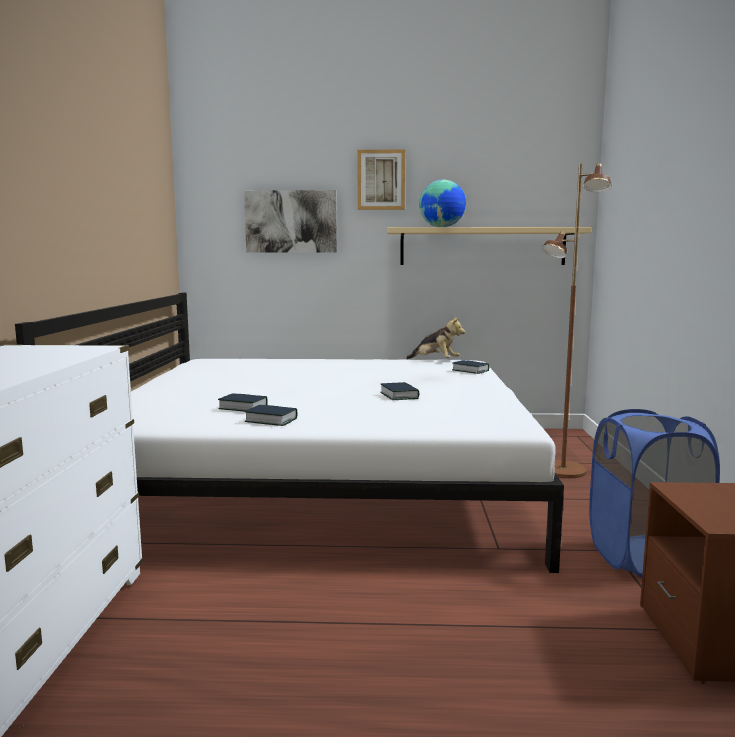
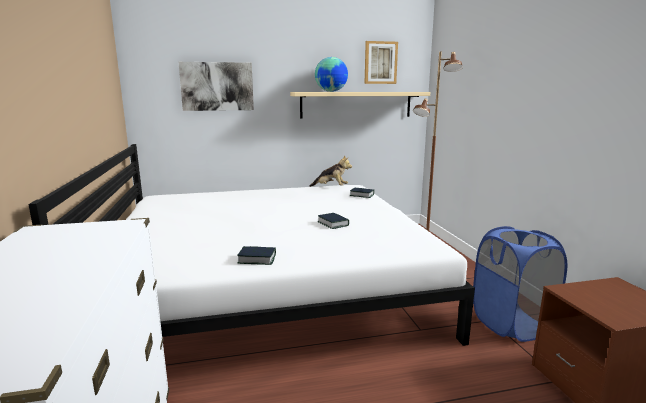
camera: 15 degrees left, 5 degrees up
book [218,393,268,411] -> none
picture [358,150,405,210] -> picture moved to [365,41,398,84]

